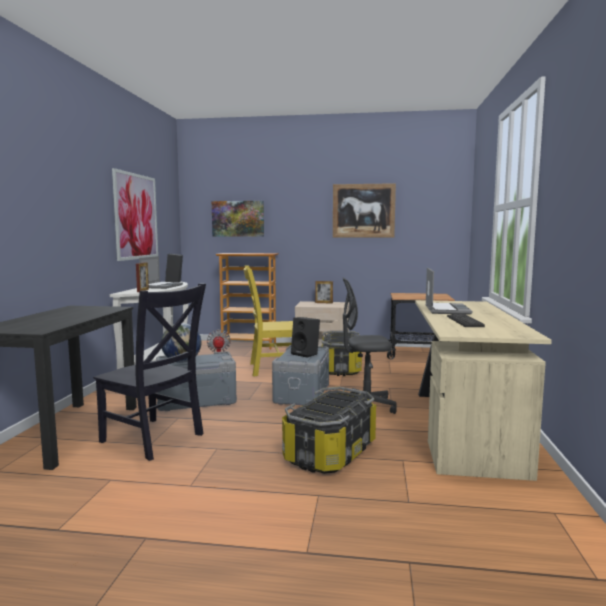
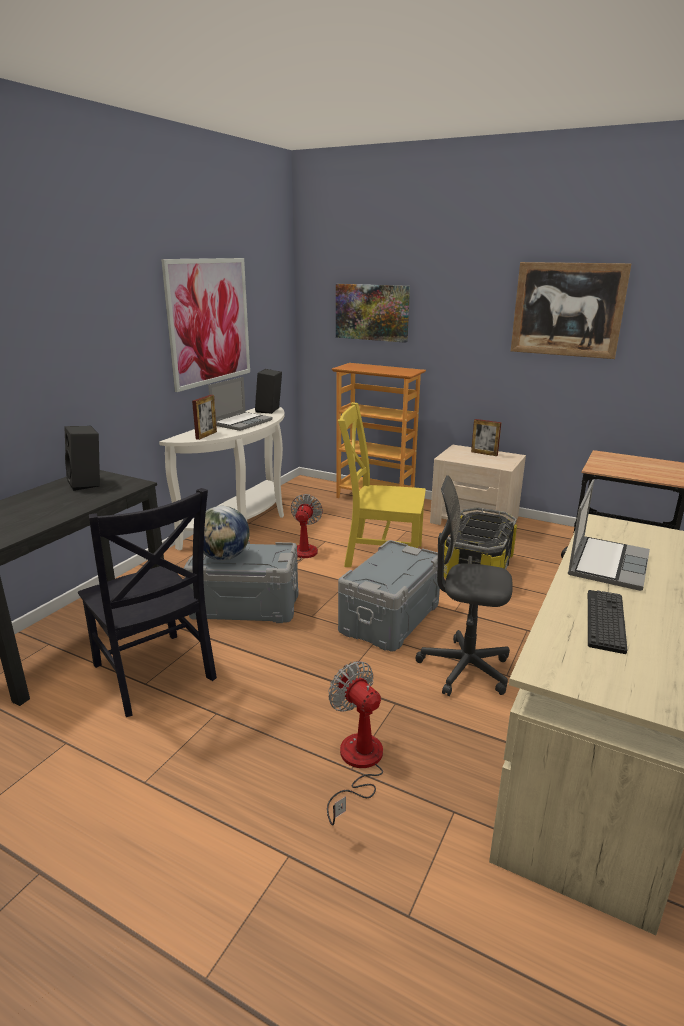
camera: 20 degrees right, 15 degrees up
storage box [282,387,376,474] -> fan [327,661,383,826]
black speaker [291,317,320,358] -> black speaker moved to [64,426,100,491]

